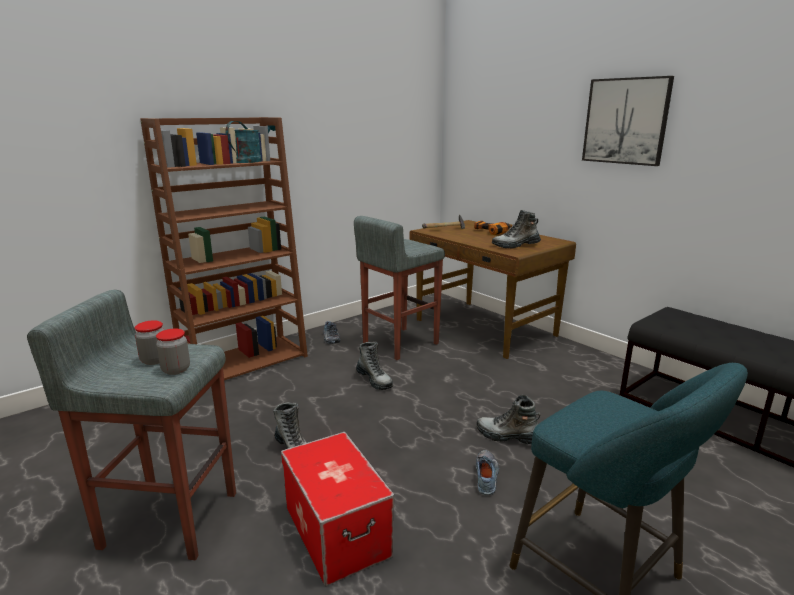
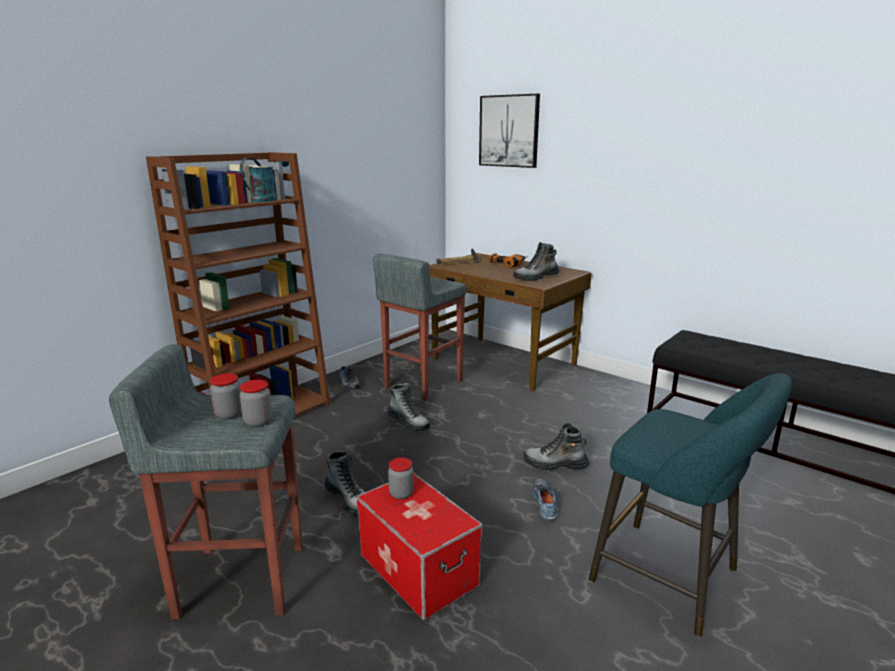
camera: 10 degrees left, 0 degrees up
picture [582,76,674,166] -> picture moved to [479,94,540,168]
none -> jar [388,457,414,499]

